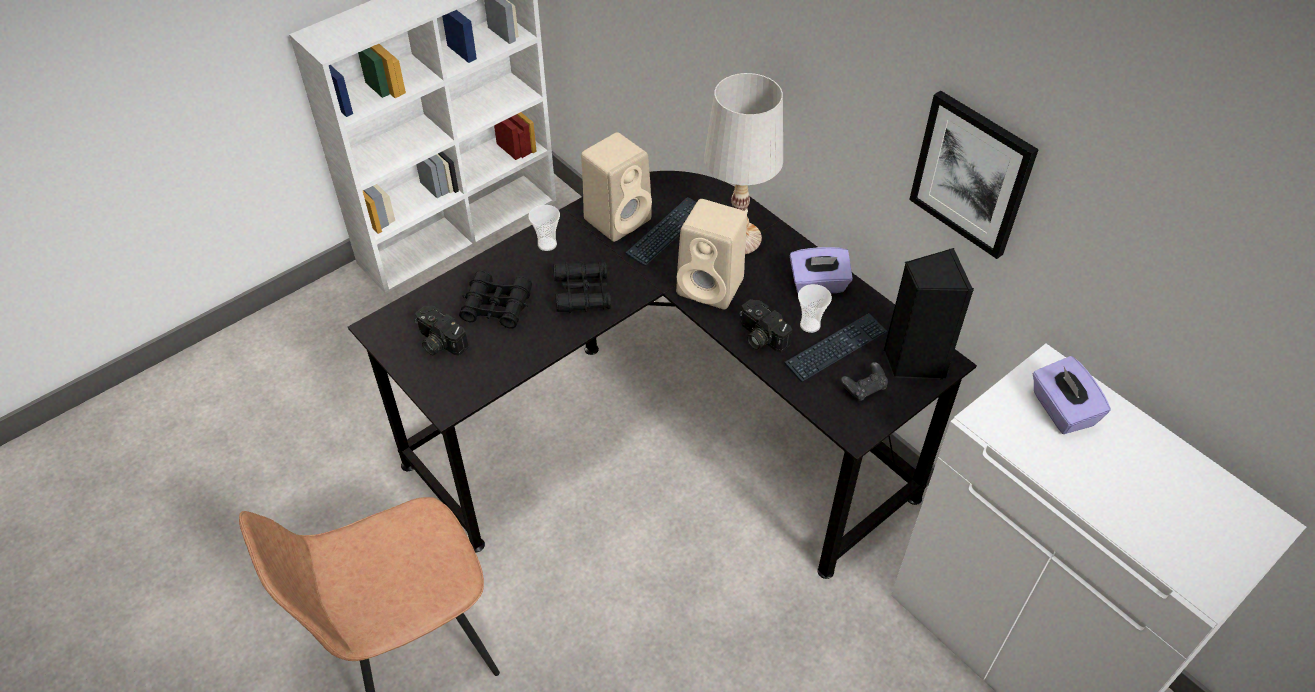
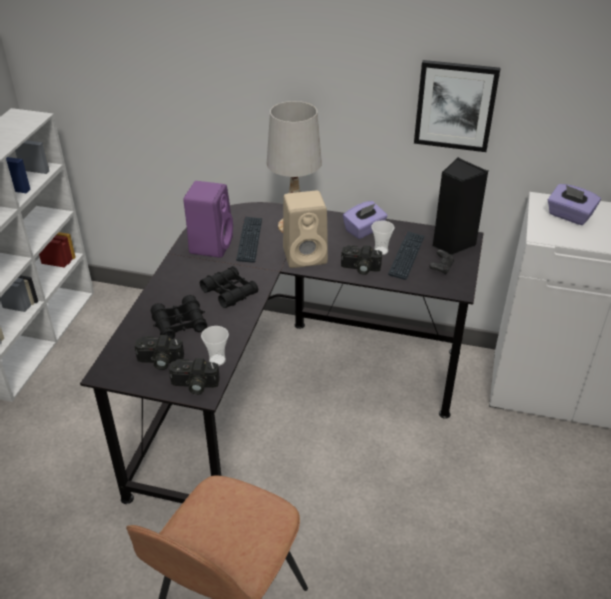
camera: 35 degrees left, 10 degrees down
cup [528,205,560,251] -> cup moved to [201,326,229,366]
beige speaker [581,132,652,242] -> purple speaker [183,181,233,258]
none -> camera [169,358,220,395]

